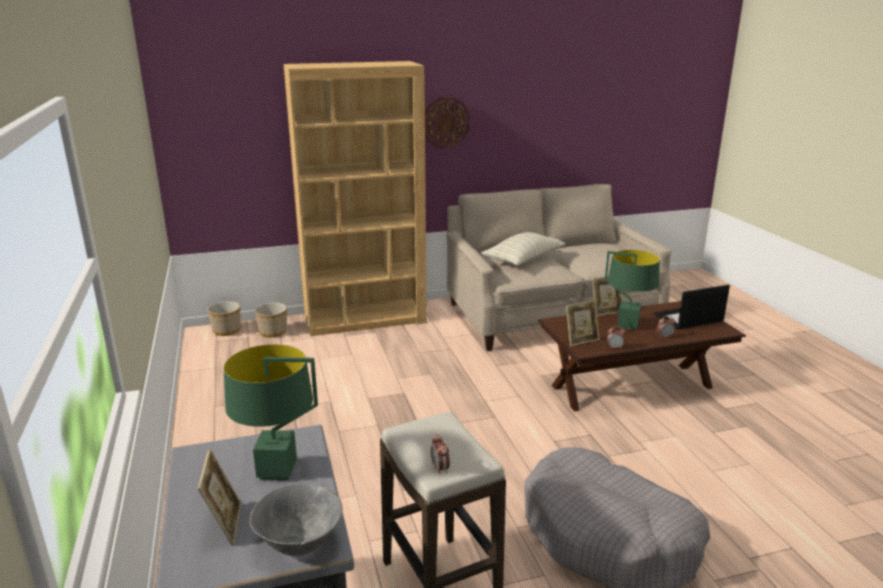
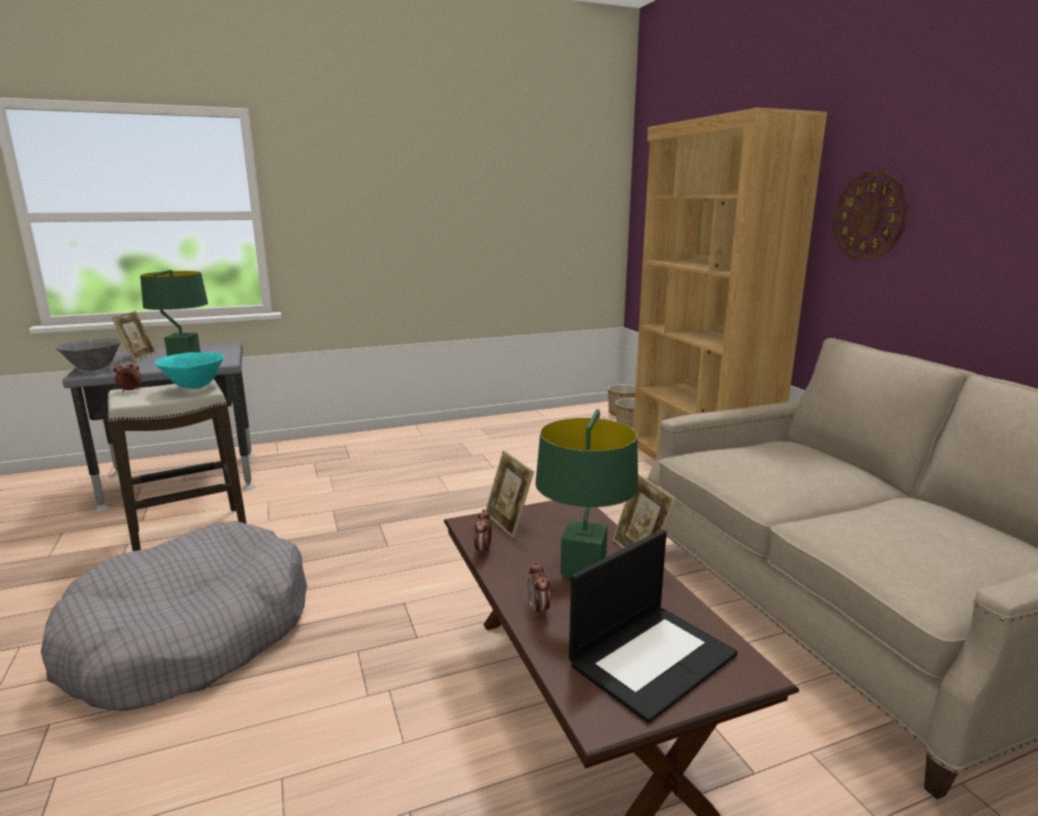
camera: 85 degrees right, 5 degrees down
picture frame [198,449,241,546] -> picture frame turned 75 degrees counterclockwise [111,311,156,361]
pillow [481,232,565,266] -> none
laptop [654,285,730,330] -> laptop turned 75 degrees clockwise [569,530,738,724]
none -> turquoise bowl [155,352,225,389]

